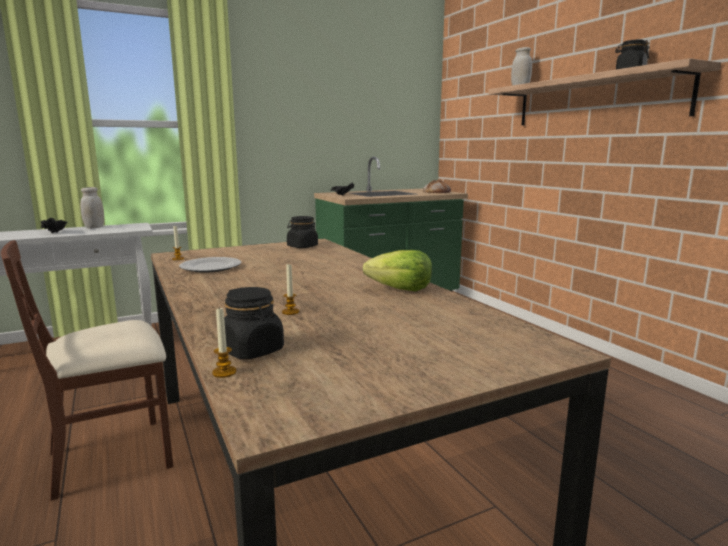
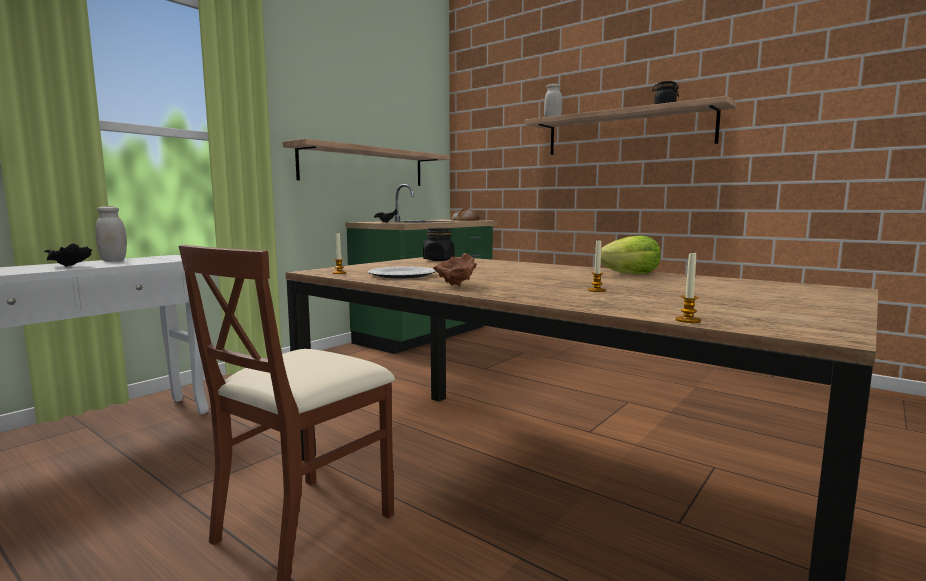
camera: 25 degrees left, 5 degrees down
black jar [224,287,284,360] -> none
none -> shelf [283,139,449,186]
none -> brown bowl [433,253,477,286]

